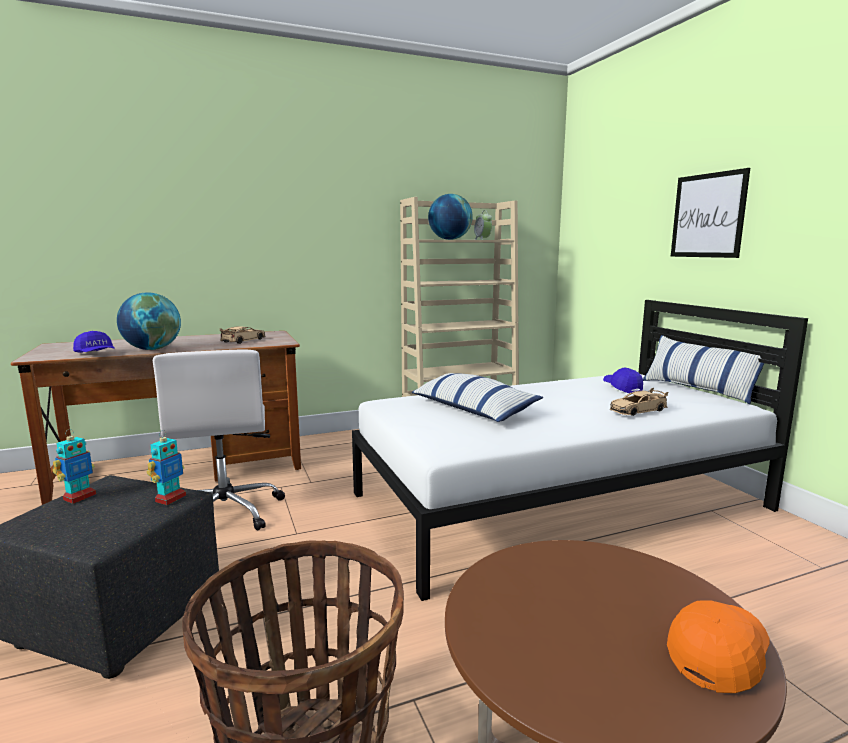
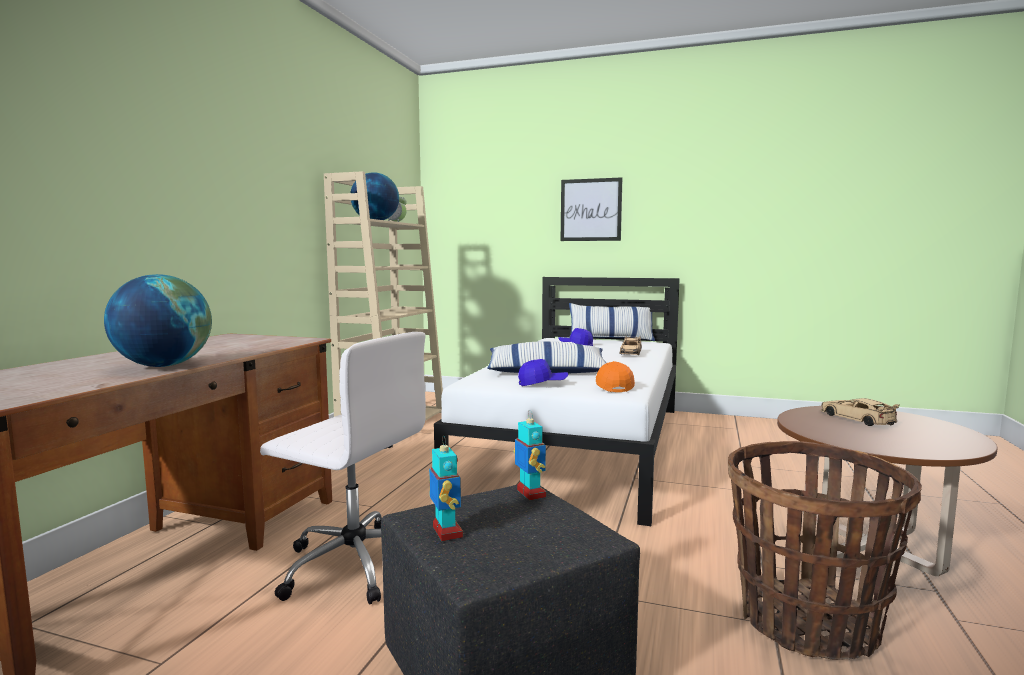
camera: 50 degrees left, 5 degrees down
blue cap [73,331,115,353] -> blue cap moved to [518,359,568,386]
beige toy car [220,326,266,344] -> beige toy car moved to [821,398,900,426]
orange cap [667,600,770,693] -> orange cap moved to [596,361,635,392]

